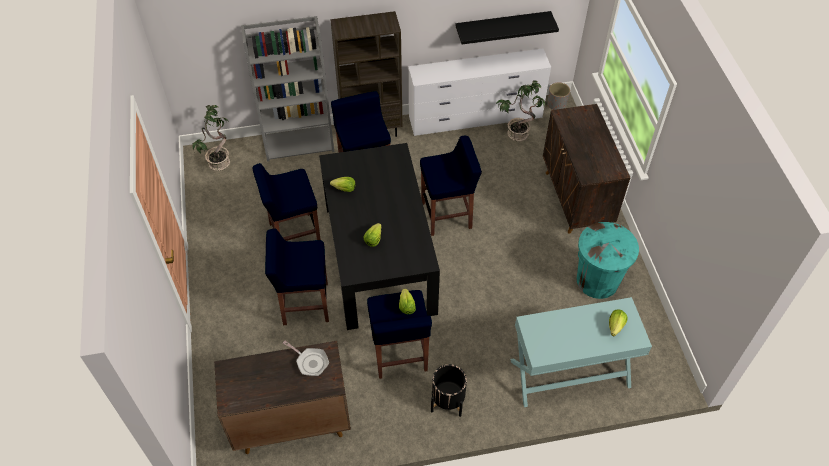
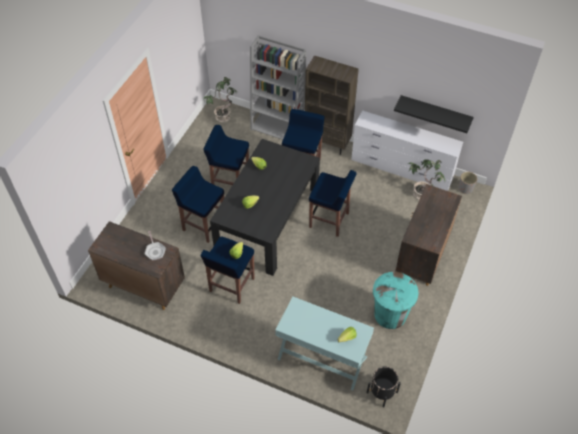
camera: 35 degrees right, 0 degrees up
black planter [431,364,467,417] -> black planter moved to [367,366,401,408]

